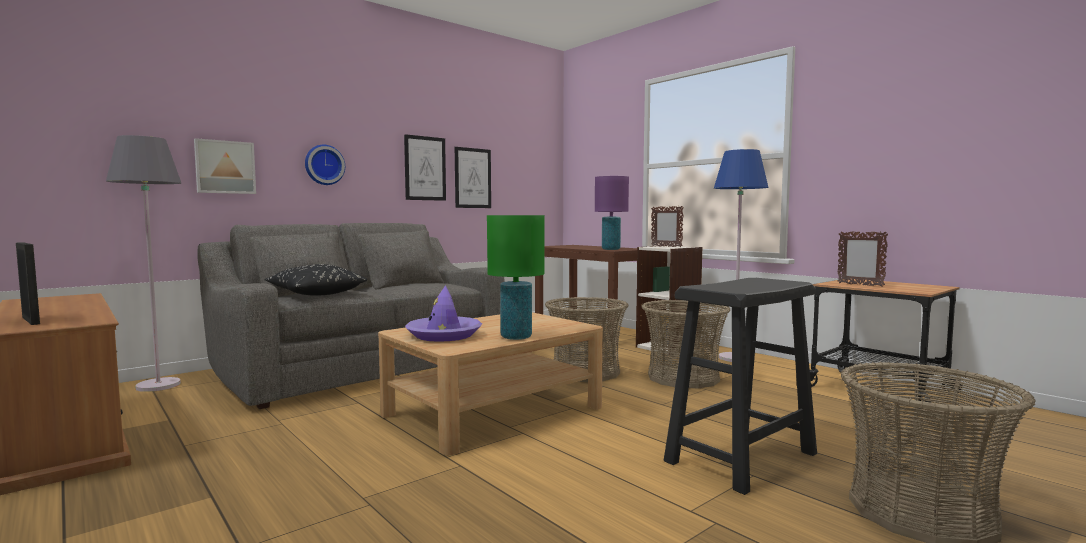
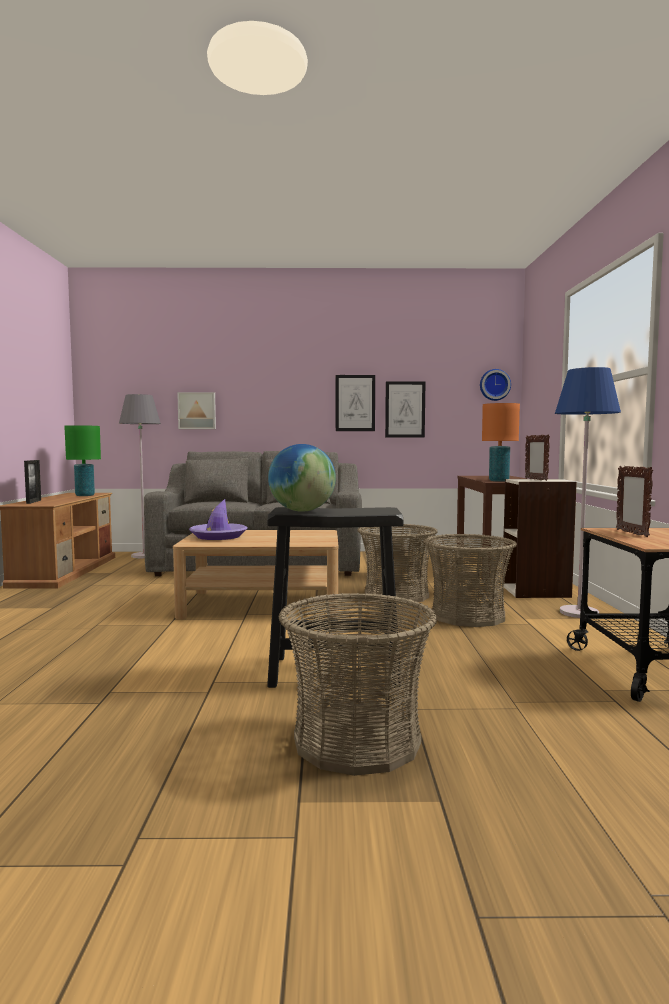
camera: 40 degrees right, 0 degrees up
black pillow [265,264,367,296] -> none
wall clock [305,145,345,185] -> wall clock moved to [480,369,511,401]
green table lamp [487,215,545,340] -> green table lamp moved to [64,425,101,496]
purple table lamp [595,176,629,250] -> orange table lamp [482,403,520,482]
none -> globe [268,444,336,512]

